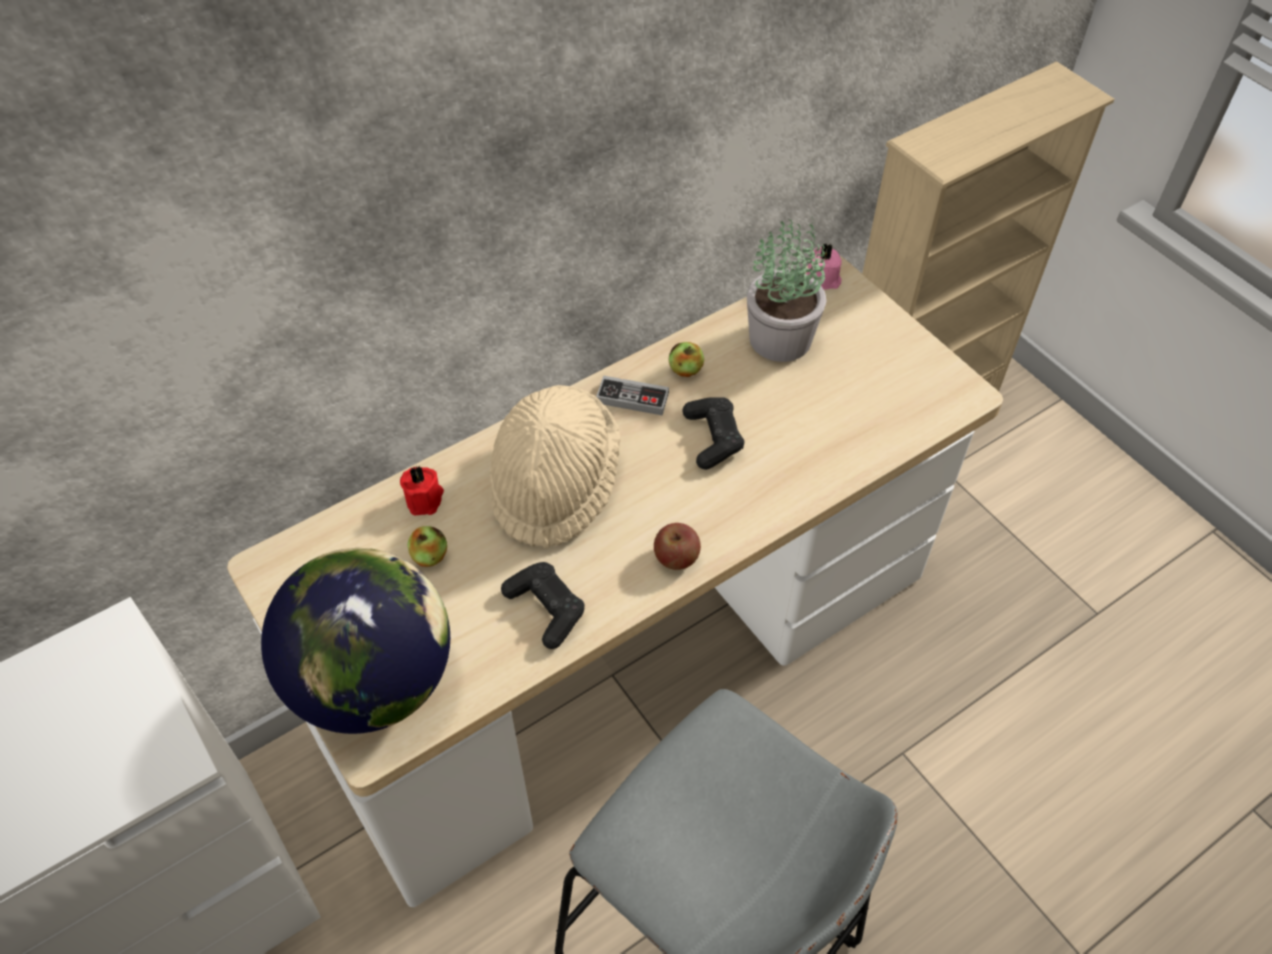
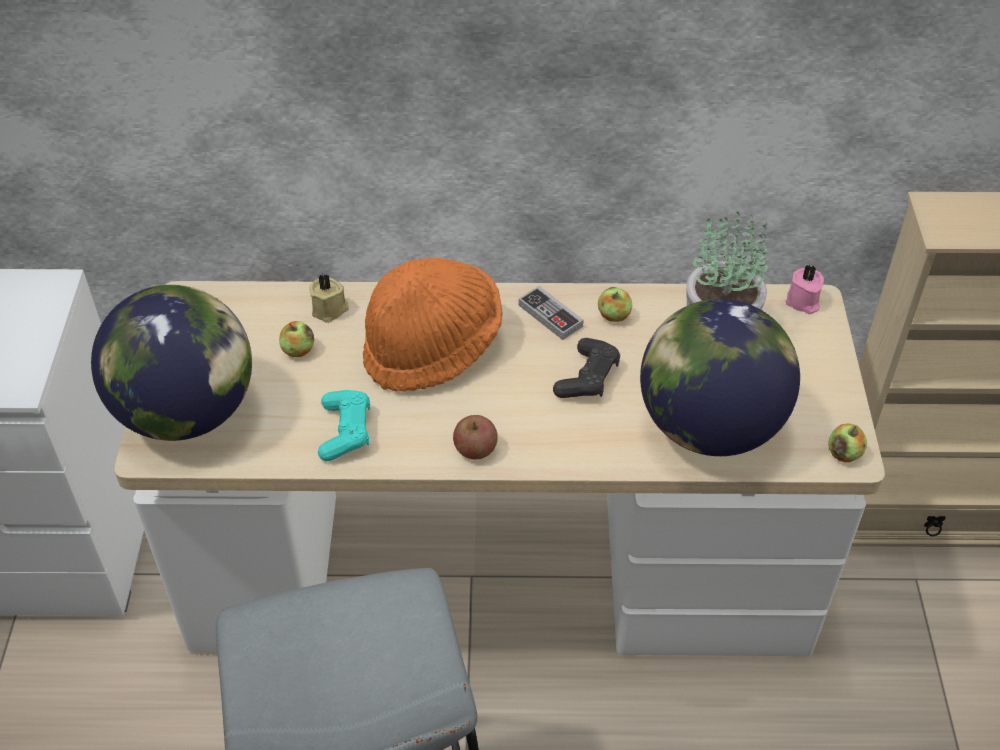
camera: 35 degrees right, 5 degrees down
red candle [400,466,444,516] -> beige candle [309,274,349,323]
beige hat [490,385,621,549] -> orange hat [363,258,502,392]
black game controller [501,562,585,649] -> turquoise game controller [318,390,370,461]
none -> globe [640,299,800,456]
none -> apple [828,423,867,462]

